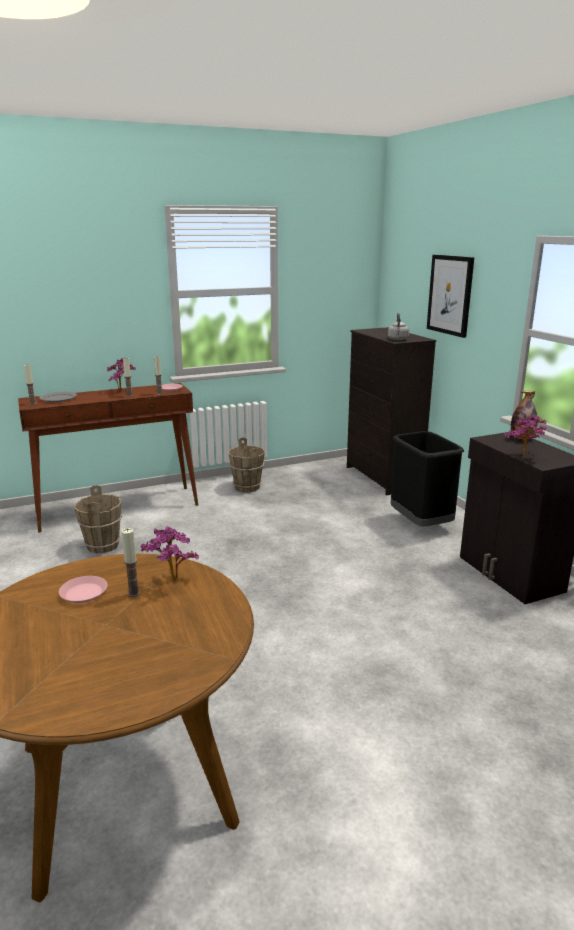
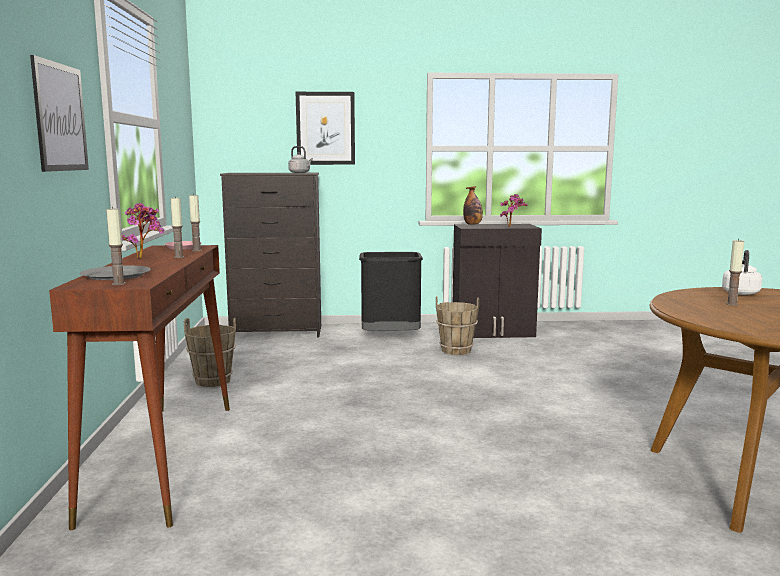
camera: 70 degrees left, 10 degrees down
pink plate [59,576,107,603] -> none
brown bucket [74,485,122,553] -> brown bucket moved to [436,296,479,355]
potted plant [141,526,199,580] -> none
none -> picture [30,55,89,172]
none -> white kettle [722,250,762,295]

